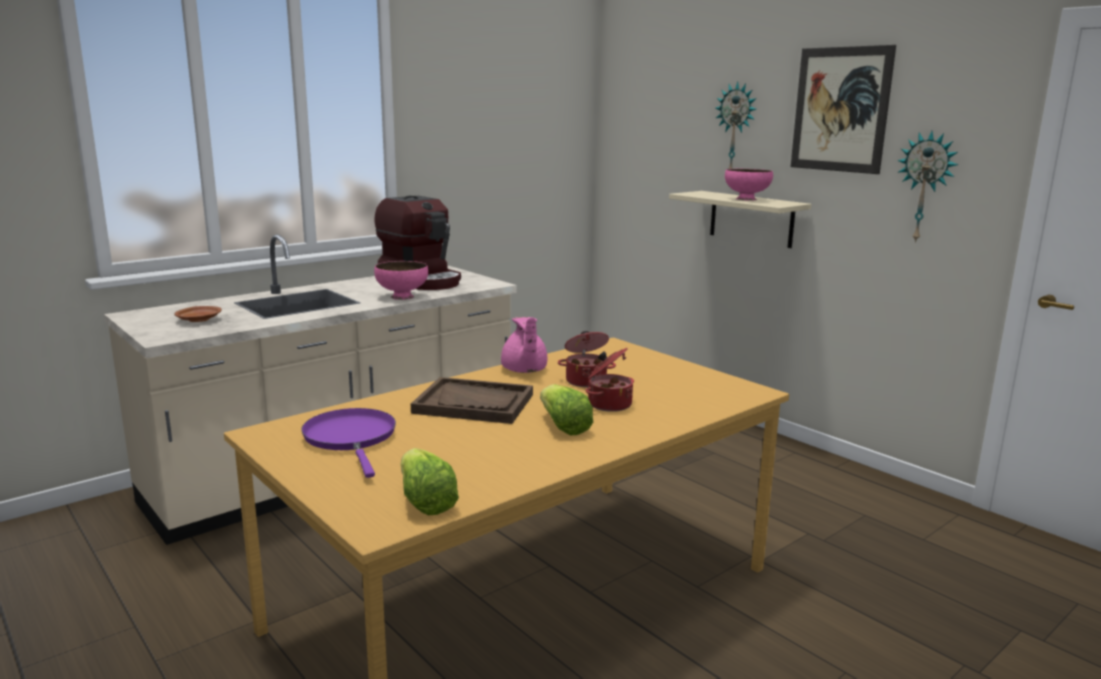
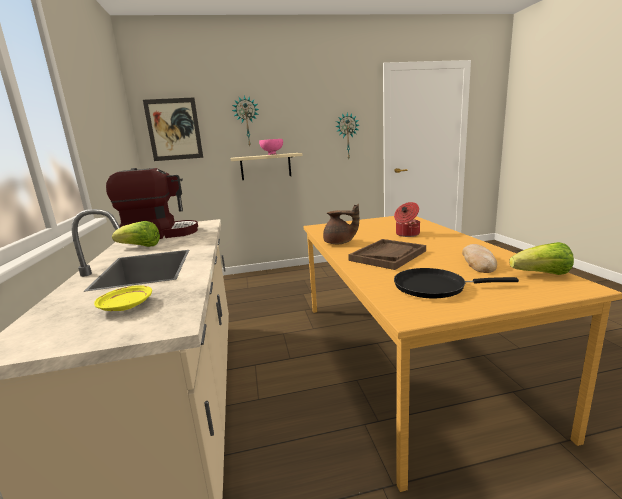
camera: 60 degrees left, 0 degrees up
brown plate [174,306,222,322] -> yellow plate [94,285,152,311]
purple frying pan [301,408,396,478] -> black frying pan [394,268,519,299]
pink bowl [374,261,428,300] -> none
pink teapot [501,317,548,373] -> brown teapot [323,204,359,244]
lettuce [540,384,593,435] -> lettuce moved to [112,221,160,247]
cooking pot [558,331,616,387] -> none
picture [791,45,896,174] -> picture moved to [143,97,203,161]
none -> bread [462,244,497,273]

